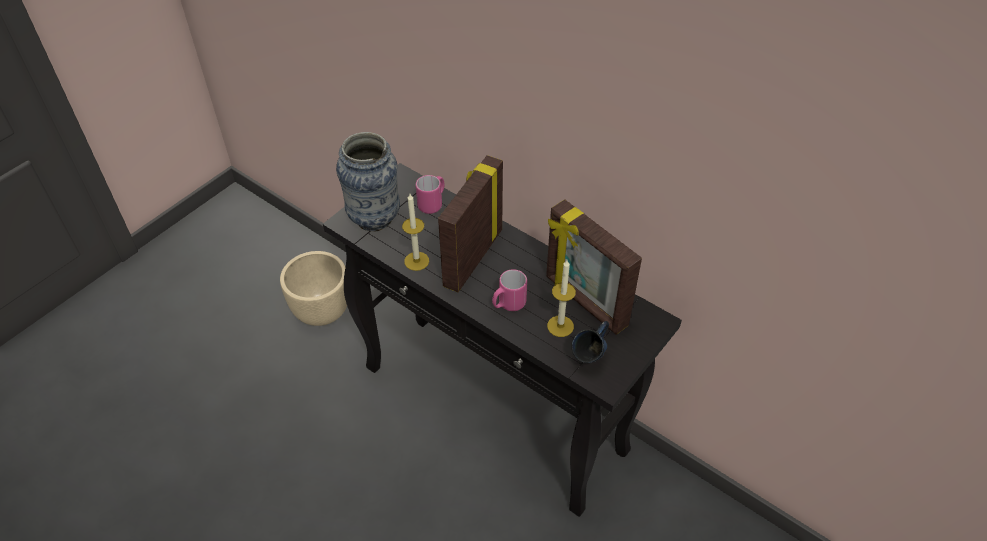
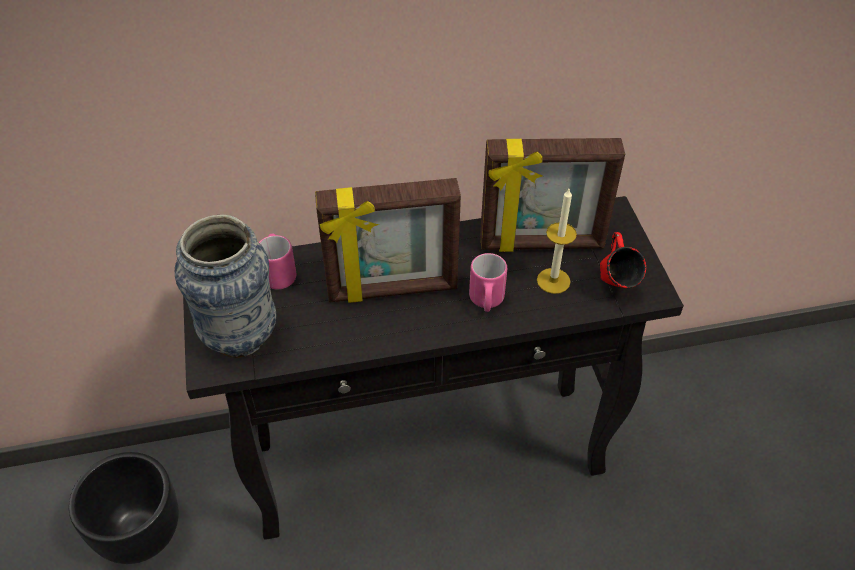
camera: 50 degrees left, 0 degrees up
beige planter [280,251,347,326] -> black planter [69,452,179,564]
candle [402,194,429,271] -> none
picture frame [438,155,503,292] -> picture frame turned 75 degrees counterclockwise [315,178,461,303]
blue mug [571,321,609,363] -> red mug [600,232,646,288]

